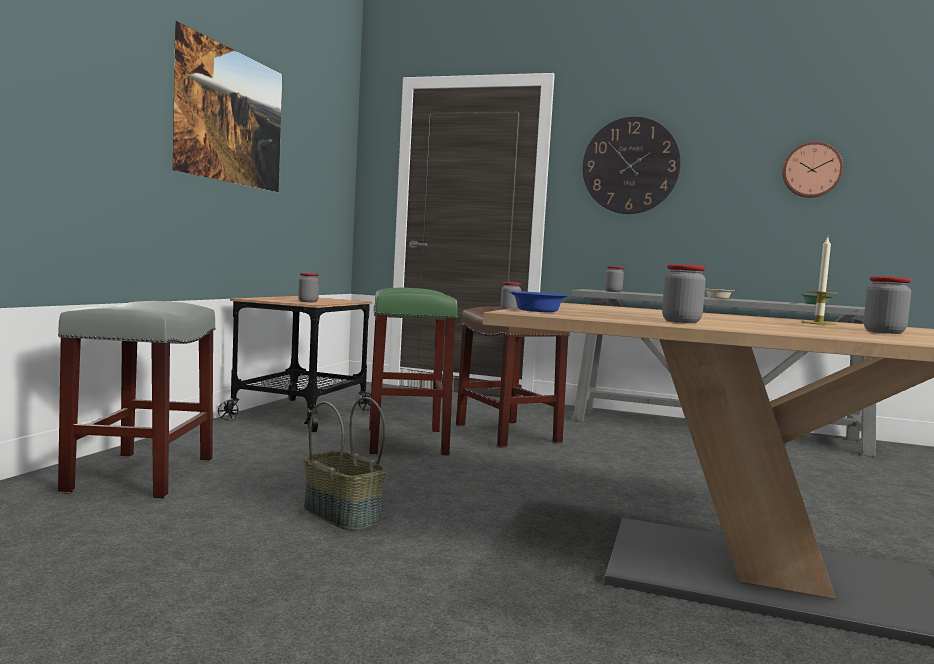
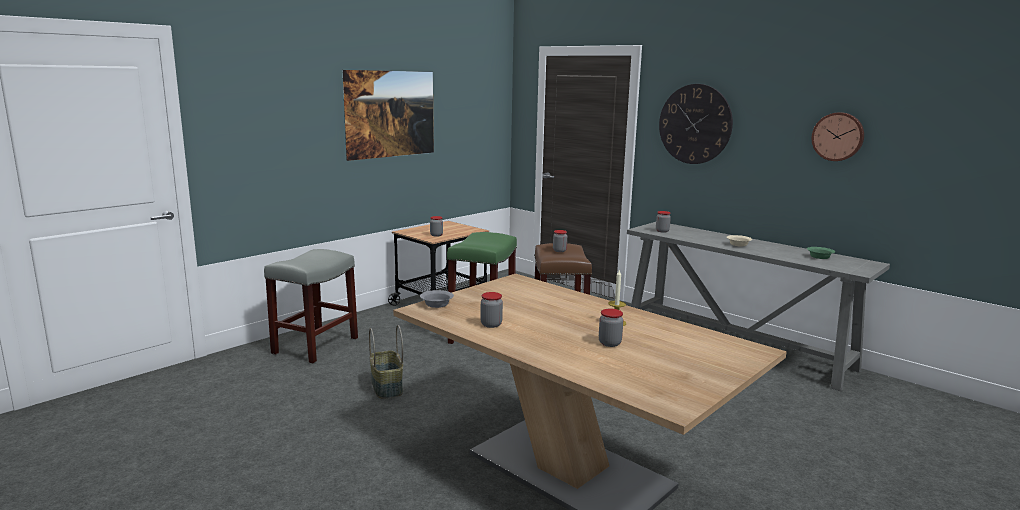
camera: 25 degrees right, 10 degrees up
blue bowl [509,291,569,312] -> grey bowl [420,290,454,308]

